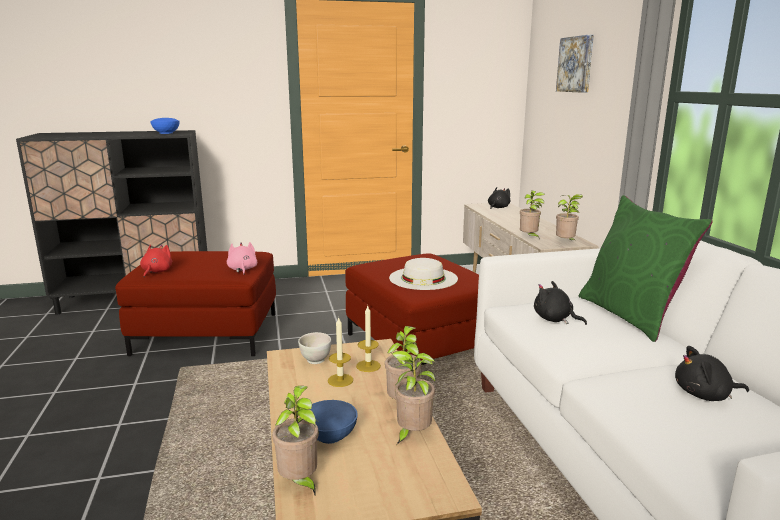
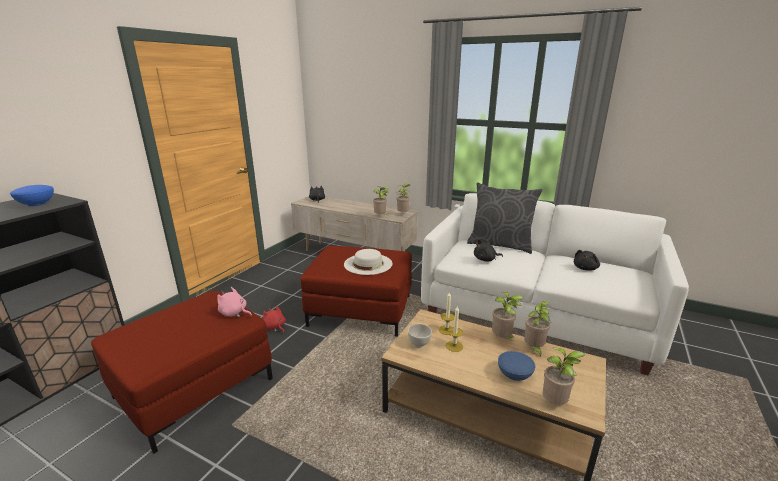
camera: 50 degrees left, 5 degrees up
red plush toy [140,244,172,278] -> red plush toy moved to [263,306,286,333]
picture [556,35,594,93] -> none
green pillow [579,195,713,342] -> grey pillow [467,182,542,254]

